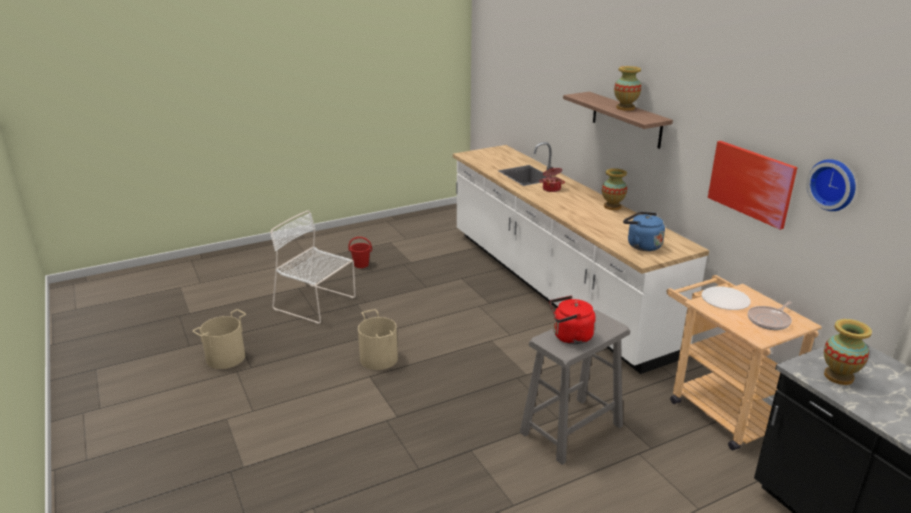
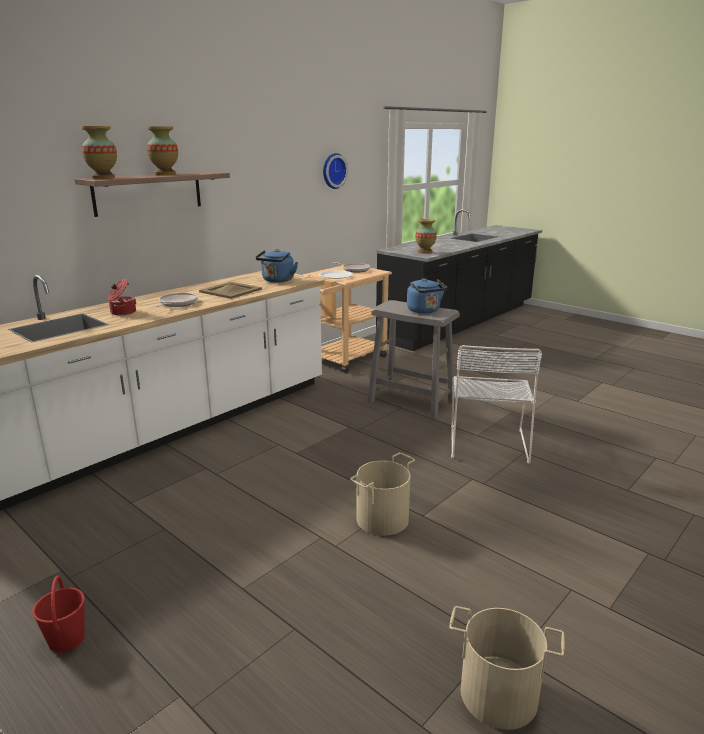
camera: 110 degrees left, 5 degrees down
white chair [271,210,356,324] -> white chair moved to [451,345,542,464]
red kettle [549,296,596,344] -> blue kettle [407,278,447,313]
vase [602,168,627,210] -> vase moved to [81,126,117,179]
picture [708,141,797,230] -> none
none -> frying pan [157,293,198,307]
none -> beige tray [199,282,262,299]

